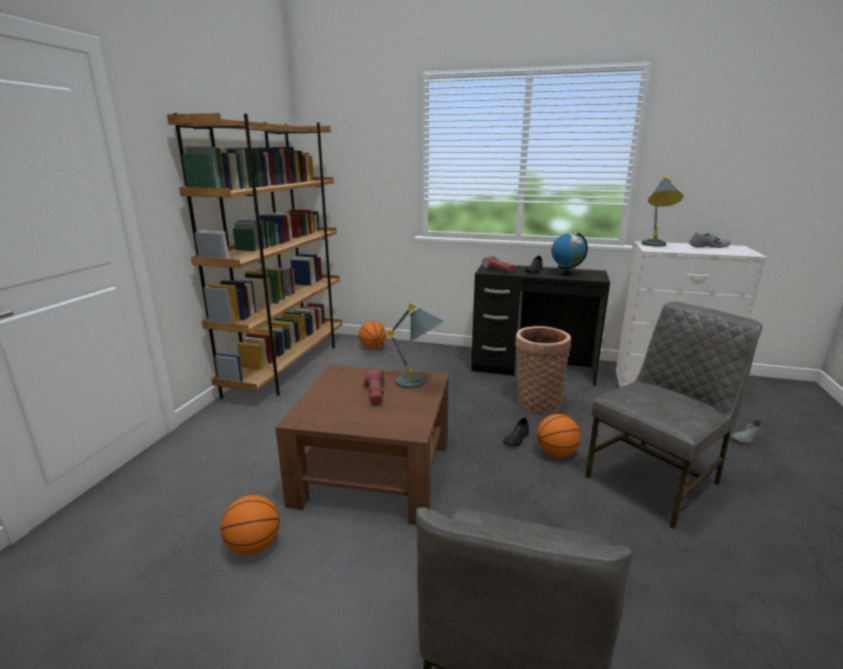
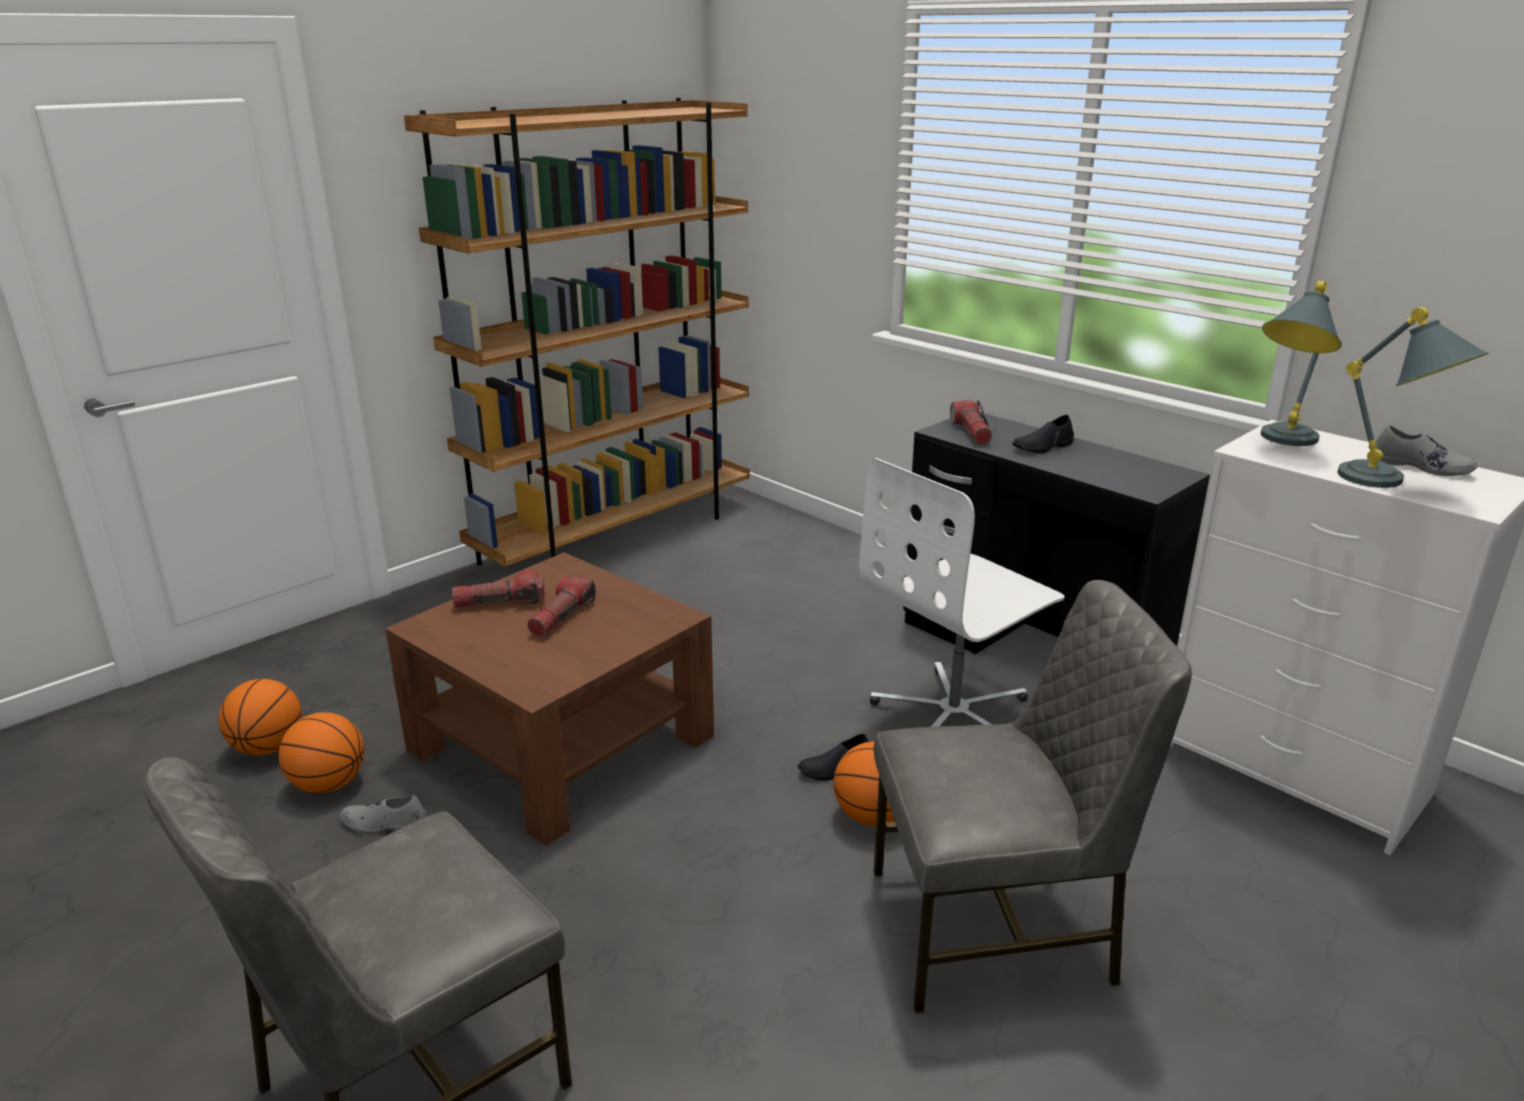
camera: 30 degrees right, 5 degrees up
basketball [359,321,386,349] -> basketball moved to [219,679,302,755]
grey table lamp [388,303,444,389] -> grey table lamp moved to [1337,307,1489,488]
basket [515,326,571,414] -> white office chair [859,458,1065,727]
globe [552,233,588,275] -> none
grey shoe [731,419,763,444] -> grey shoe moved to [340,795,427,834]
none -> flashlight [452,570,545,607]

